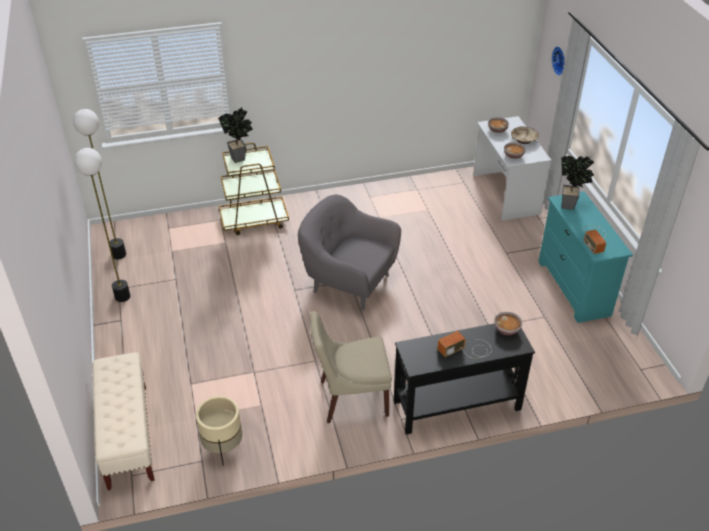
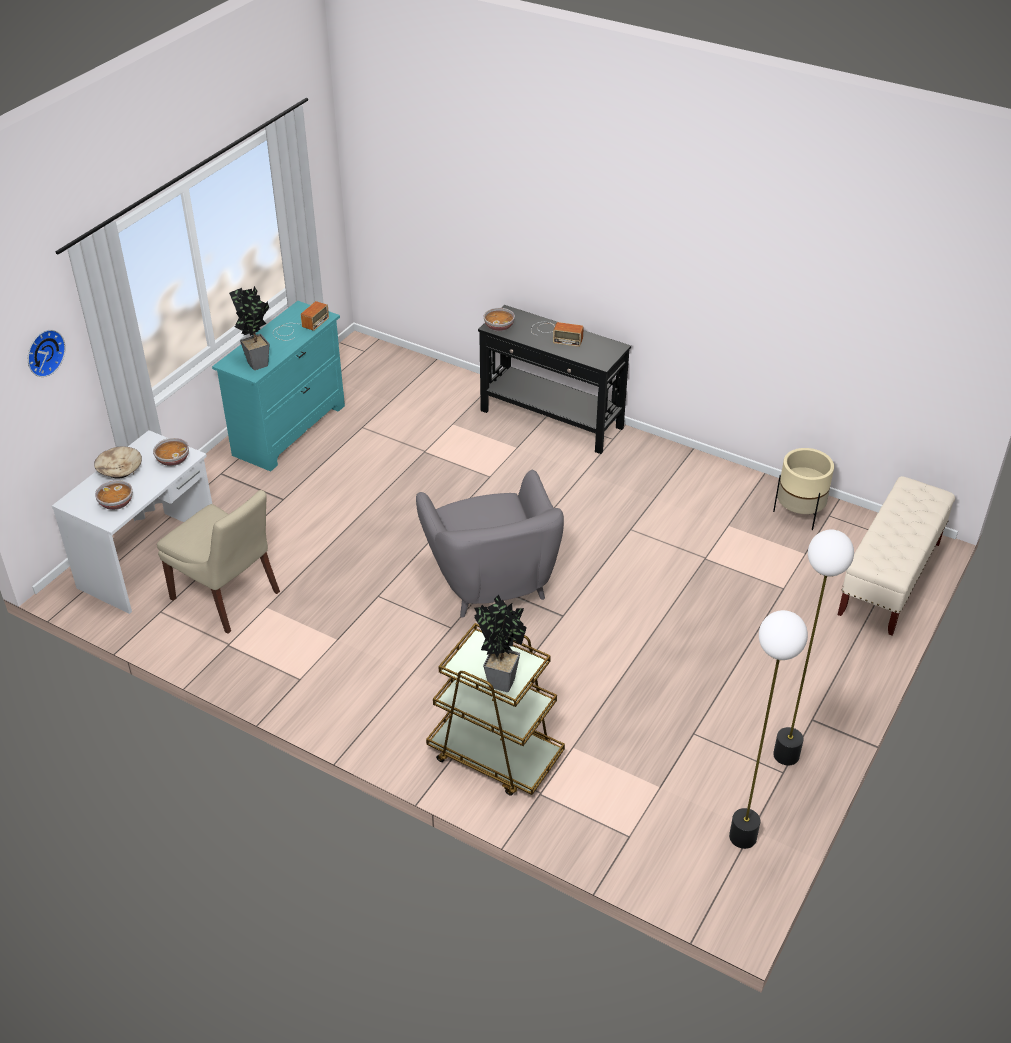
camera: 135 degrees left, 0 degrees up
beige chair [310,311,392,423] -> beige chair moved to [157,490,280,634]

